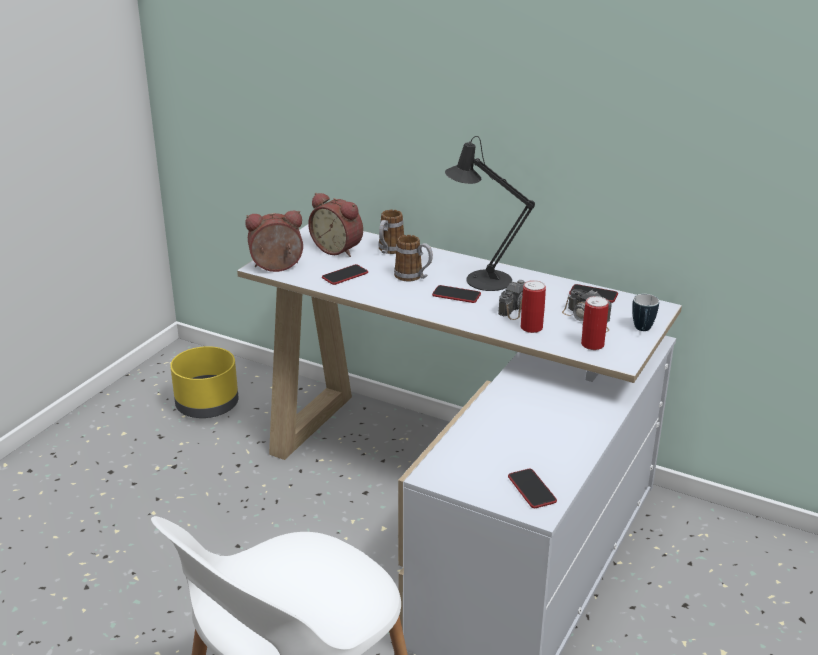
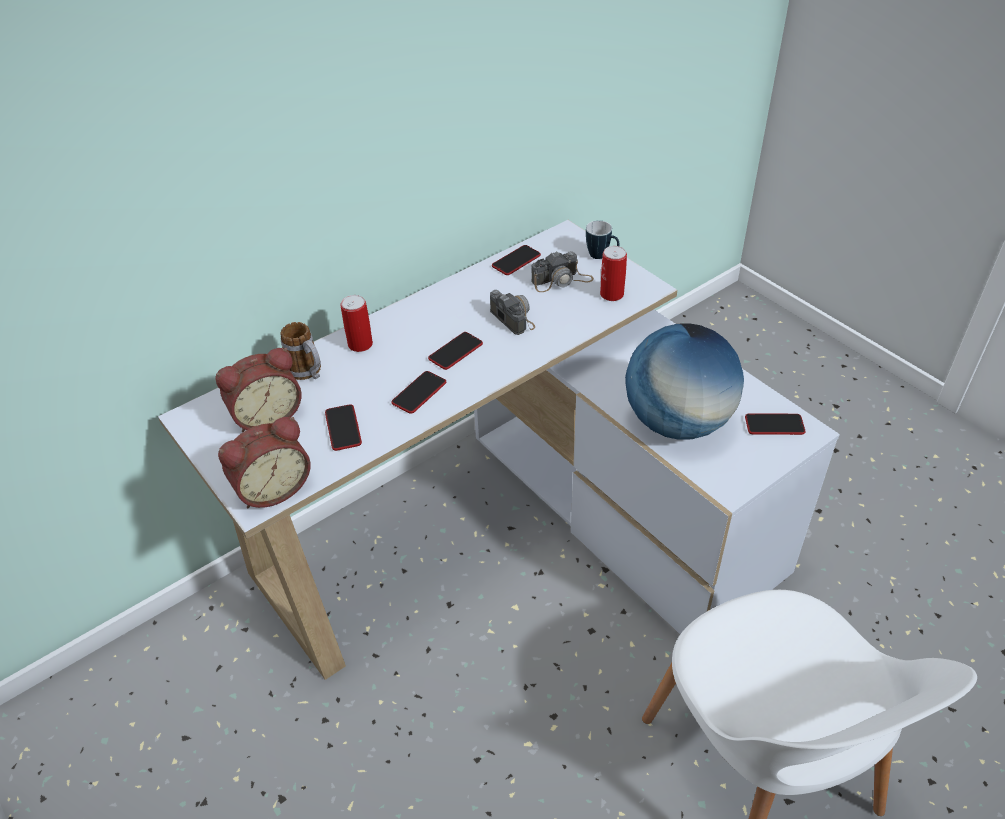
camera: 65 degrees left, 15 degrees up
yellow planter [170,346,238,418] -> none
alarm clock [245,210,303,272] -> alarm clock turned 135 degrees counterclockwise [218,417,311,508]
mug [394,235,433,281] -> none
black table lamp [445,136,535,291] -> none
can [521,280,546,333] -> can moved to [341,295,373,352]
none -> phone [391,371,446,414]
none -> globe [625,323,744,440]

